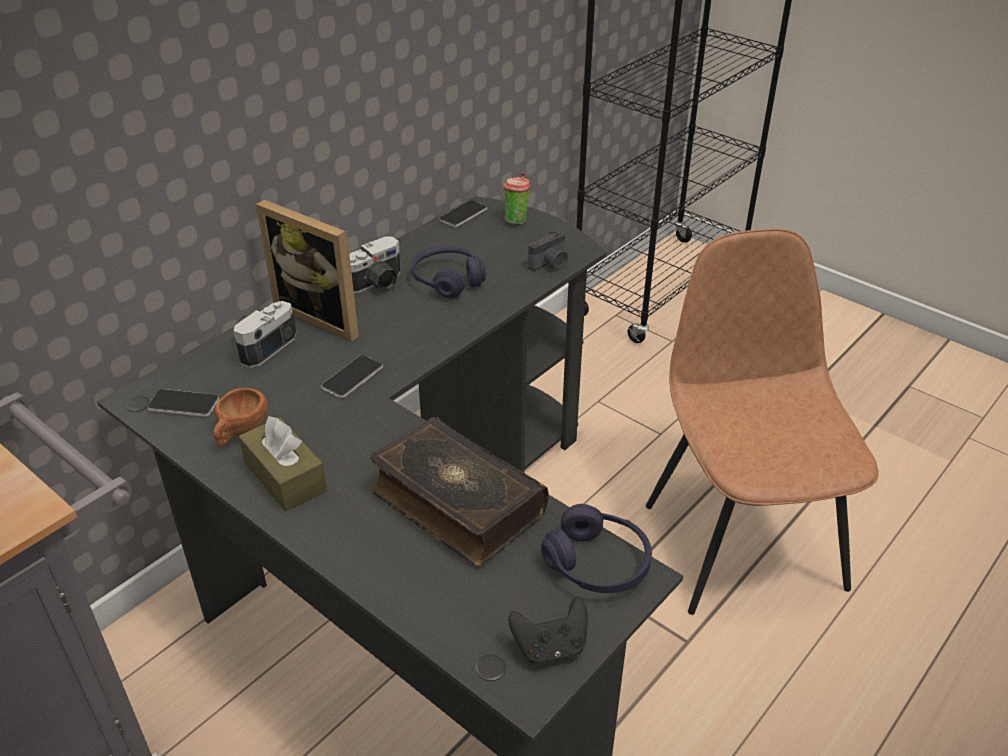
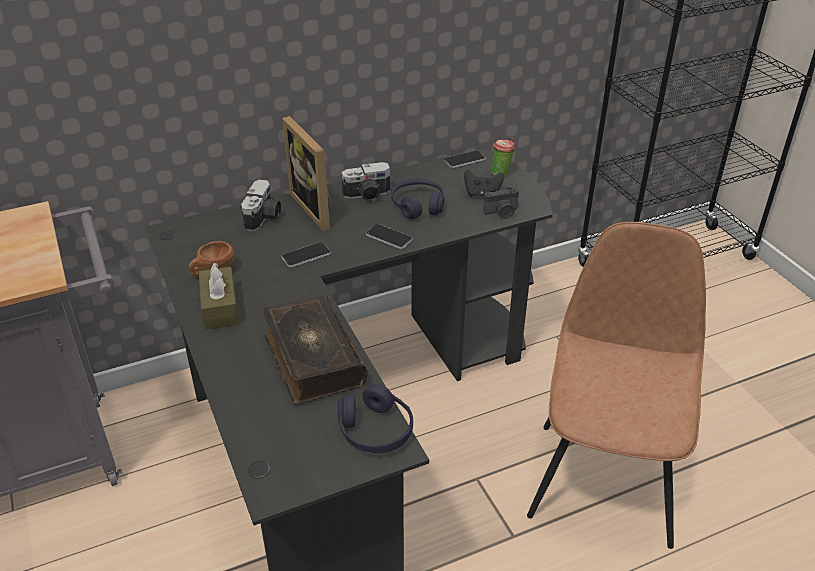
camera: 25 degrees right, 0 degrees up
phone [147,389,219,417] -> phone moved to [366,224,413,249]
camera [234,301,296,368] -> camera turned 135 degrees clockwise [241,179,281,231]
black game controller [508,597,588,665] -> black game controller moved to [464,170,504,197]

